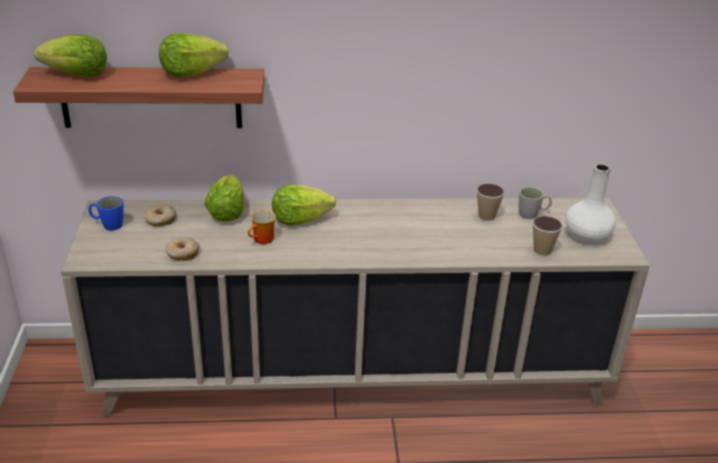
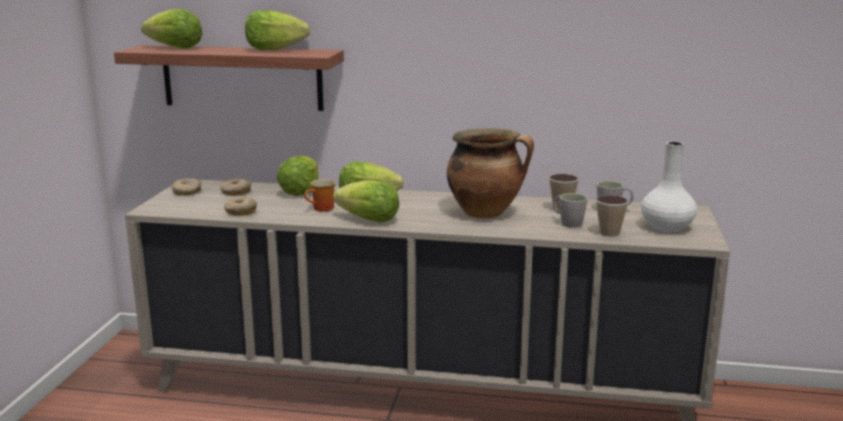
camera: 15 degrees right, 15 degrees down
blue mug [88,196,124,230] -> donut [171,178,201,195]
none -> lettuce [333,180,399,223]
none -> cooking pot [447,128,534,218]
none -> grey mug [553,193,588,228]

